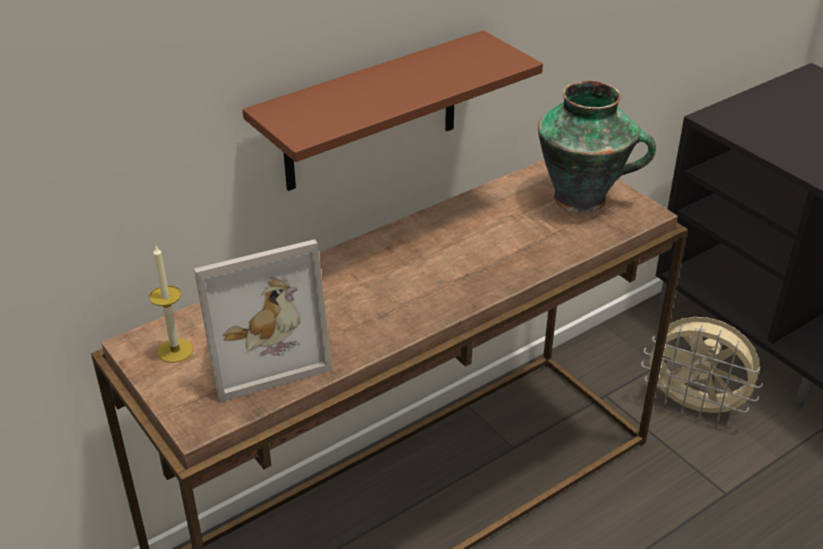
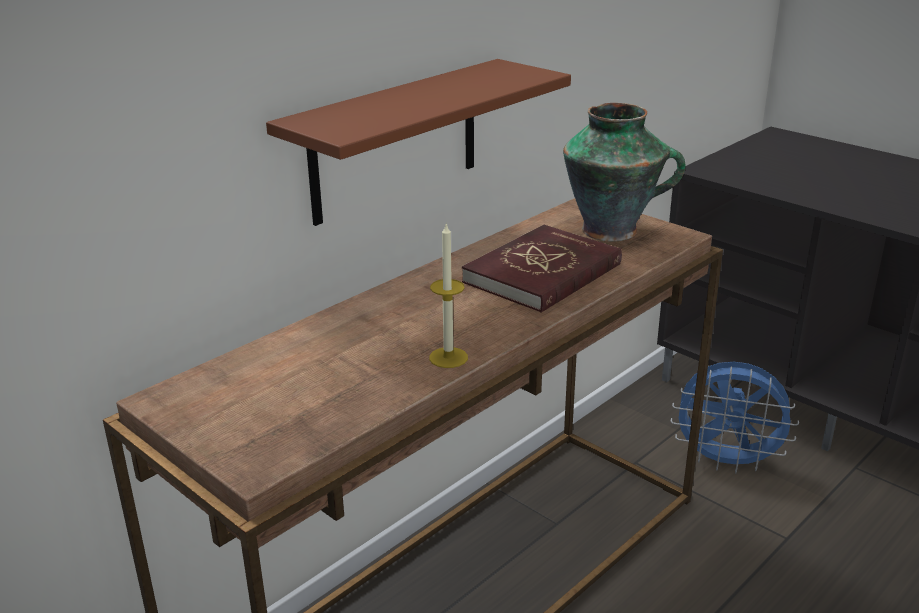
camera: 10 degrees left, 10 degrees down
candle [150,246,193,363] -> candle moved to [429,222,468,368]
picture frame [194,239,332,402] -> none
beige fan [641,317,763,421] -> blue fan [671,362,799,473]
none -> red book [462,225,622,313]

